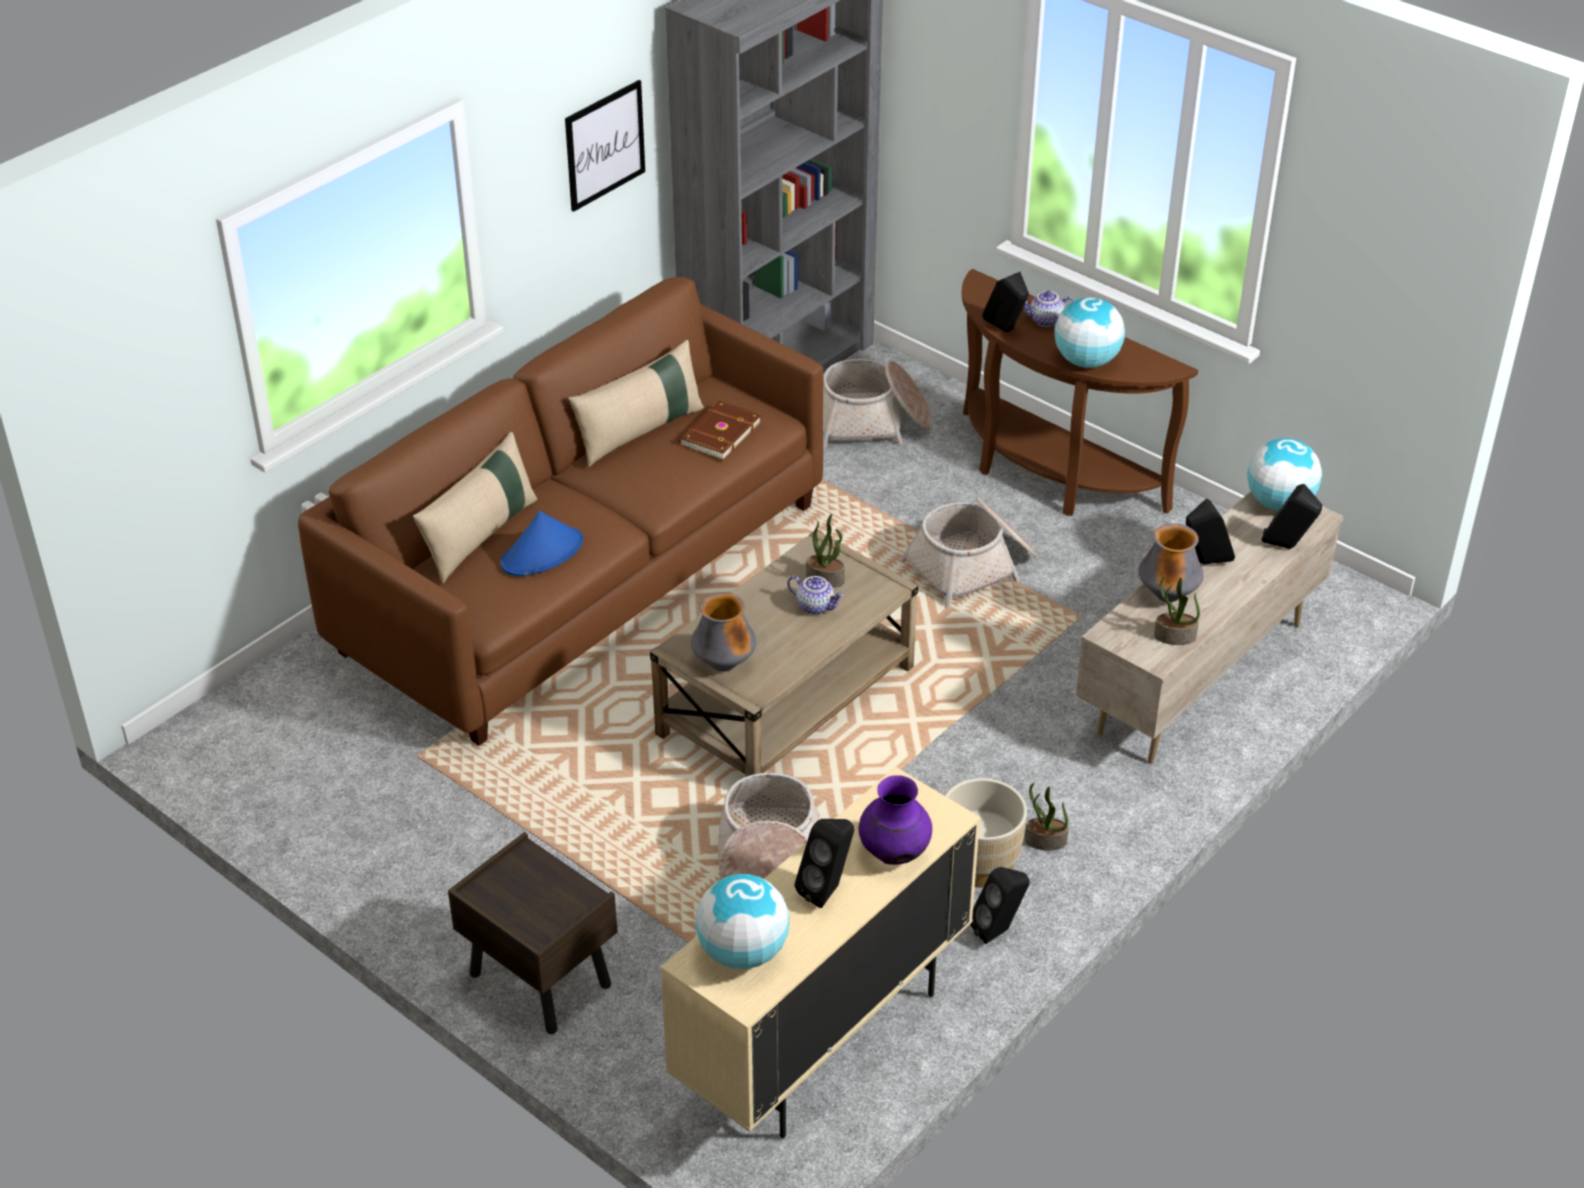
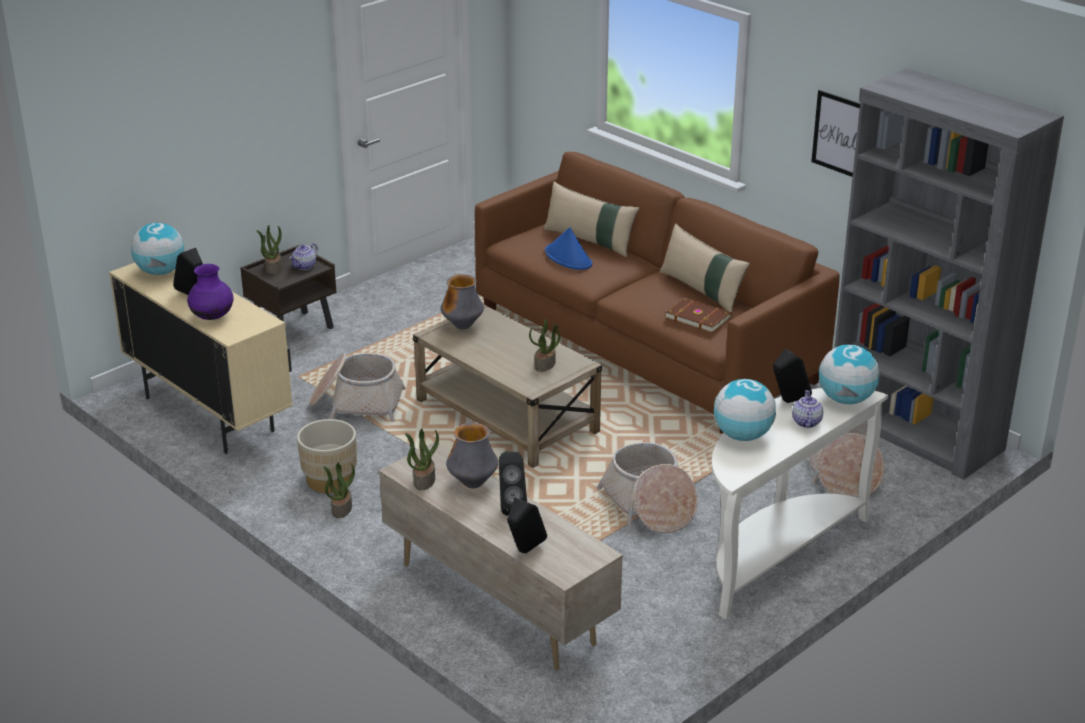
camera: 95 degrees right, 10 degrees down
teapot [787,575,844,615] -> teapot moved to [289,243,318,270]
brown console table [962,269,1198,516] -> white console table [712,388,888,619]
black speaker [970,867,1029,944] -> none
globe [1247,438,1322,511] -> globe moved to [819,344,880,404]
none -> potted plant [256,225,282,275]

